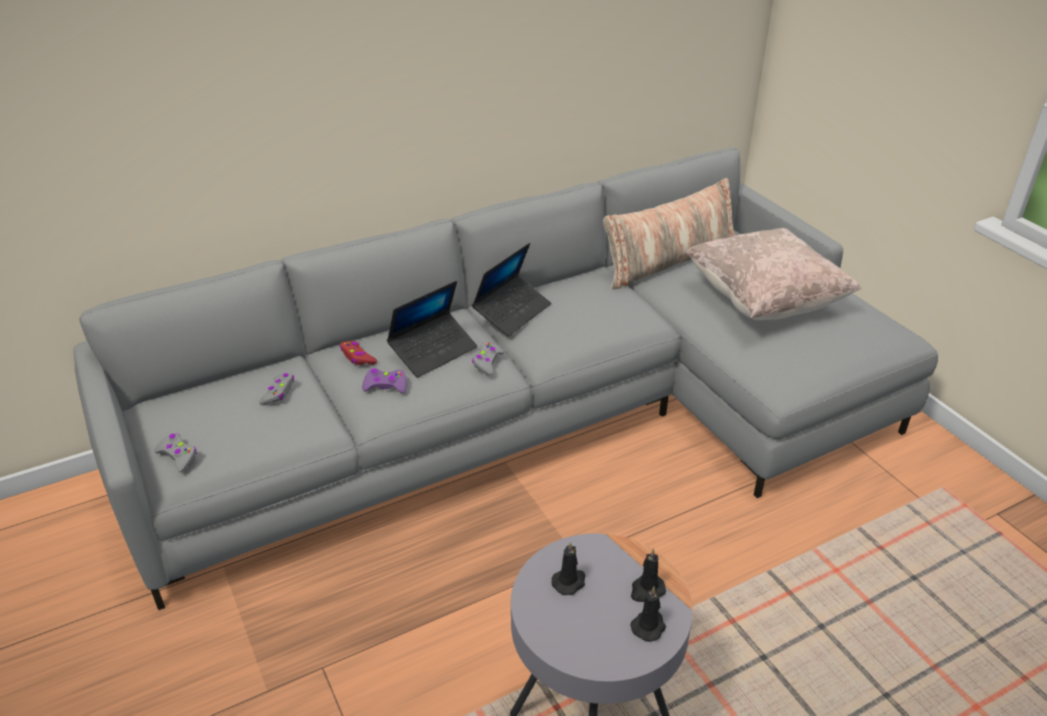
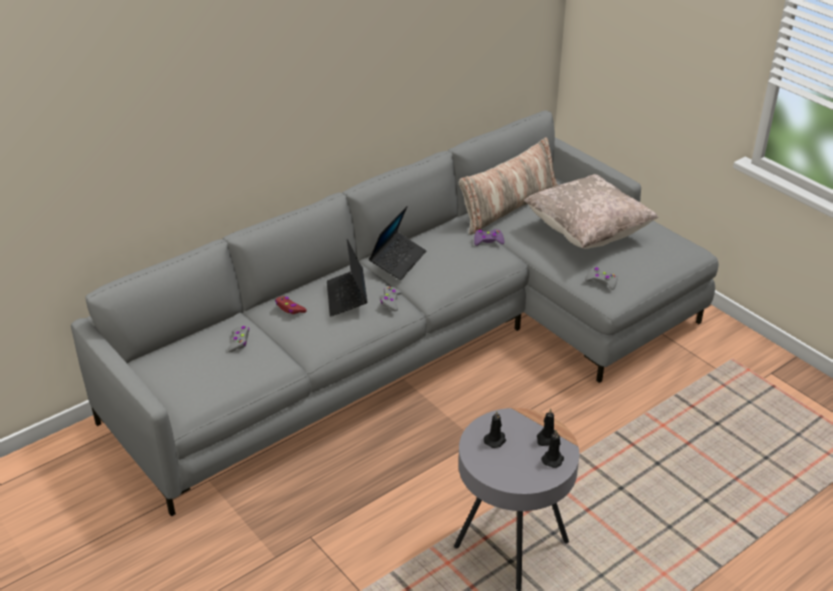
camera: 10 degrees left, 0 degrees up
grey game controller [154,433,197,472] -> grey game controller moved to [585,267,617,290]
purple game controller [362,369,406,393] -> purple game controller moved to [474,229,504,246]
laptop [387,281,477,378] -> laptop turned 135 degrees clockwise [327,239,368,317]

